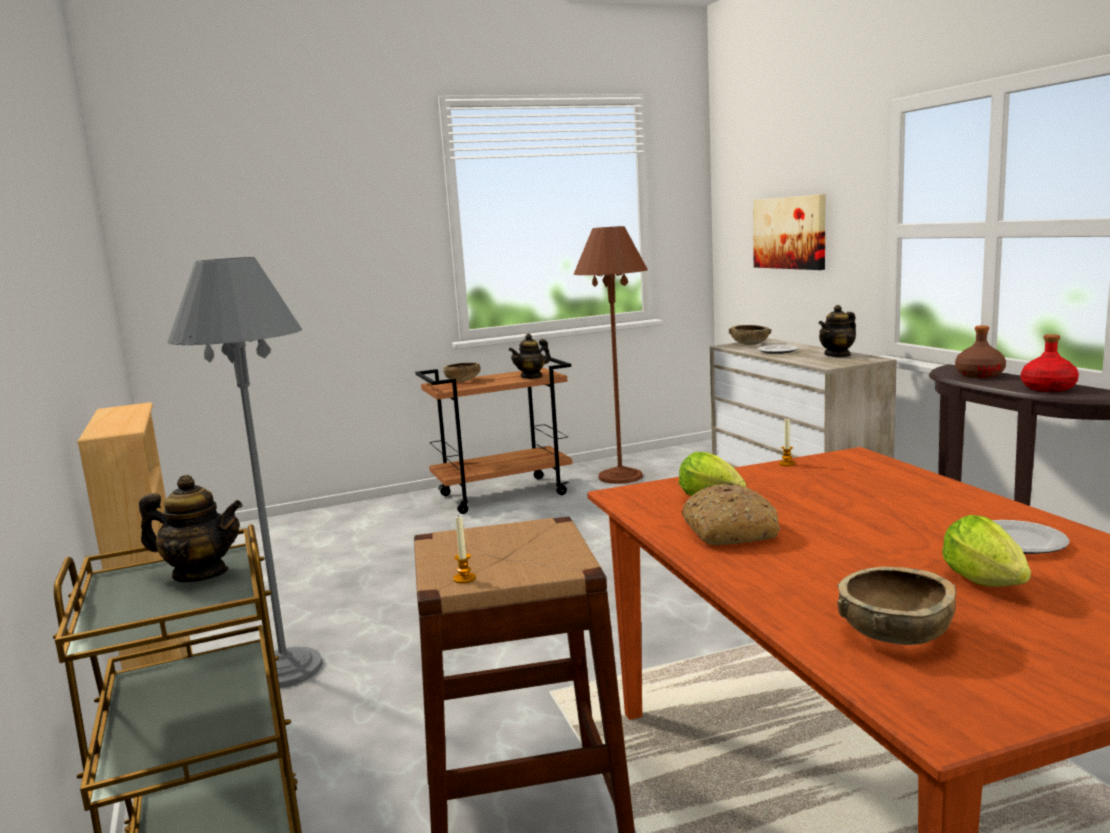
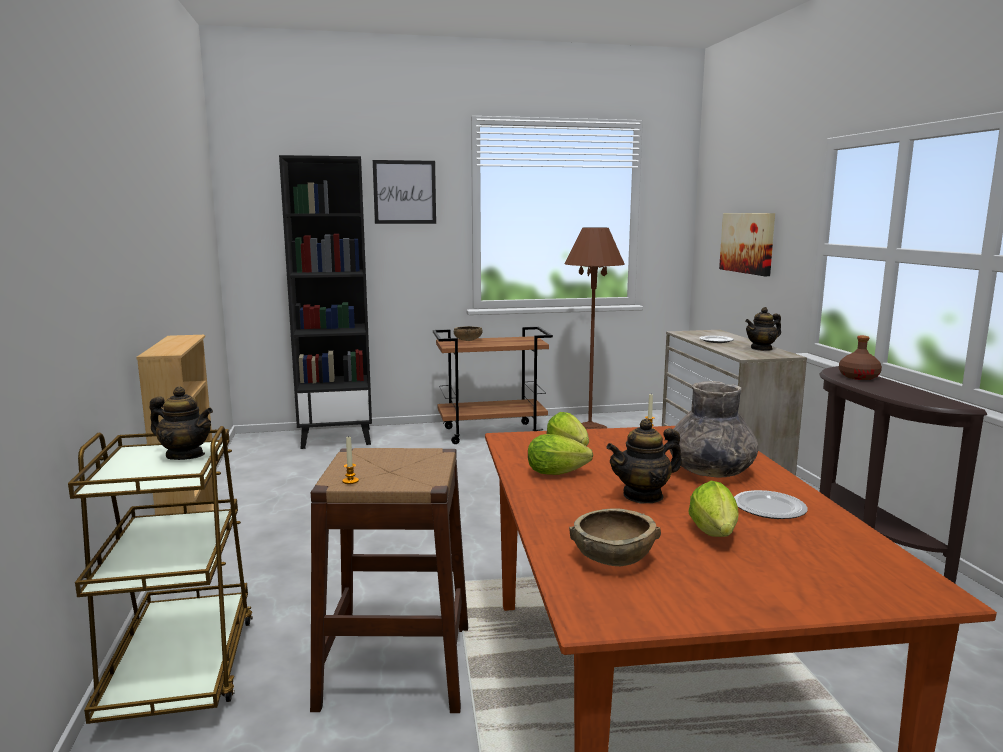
camera: 10 degrees right, 0 degrees up
grey floor lamp [167,257,323,688] -> none
teapot [509,334,551,379] -> teapot moved to [606,419,682,503]
bread [682,483,780,545] -> lettuce [528,434,593,475]
brown bowl [729,325,771,345] -> none
red bottle [1021,334,1079,392] -> none
none -> black bookcase [279,155,372,449]
none -> picture [373,160,436,224]
none -> grey vase [669,381,758,478]

